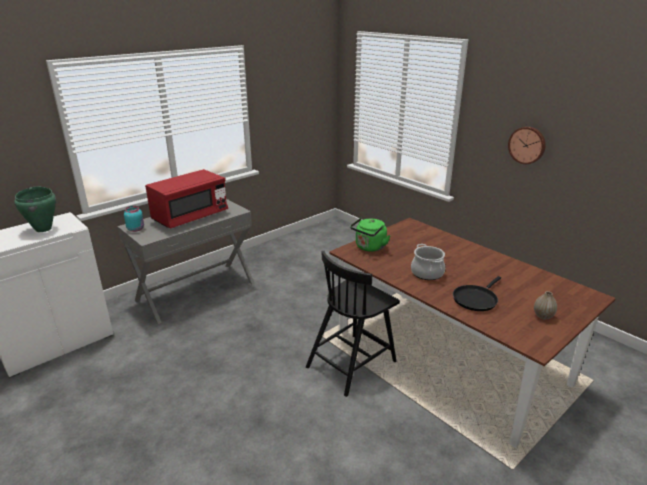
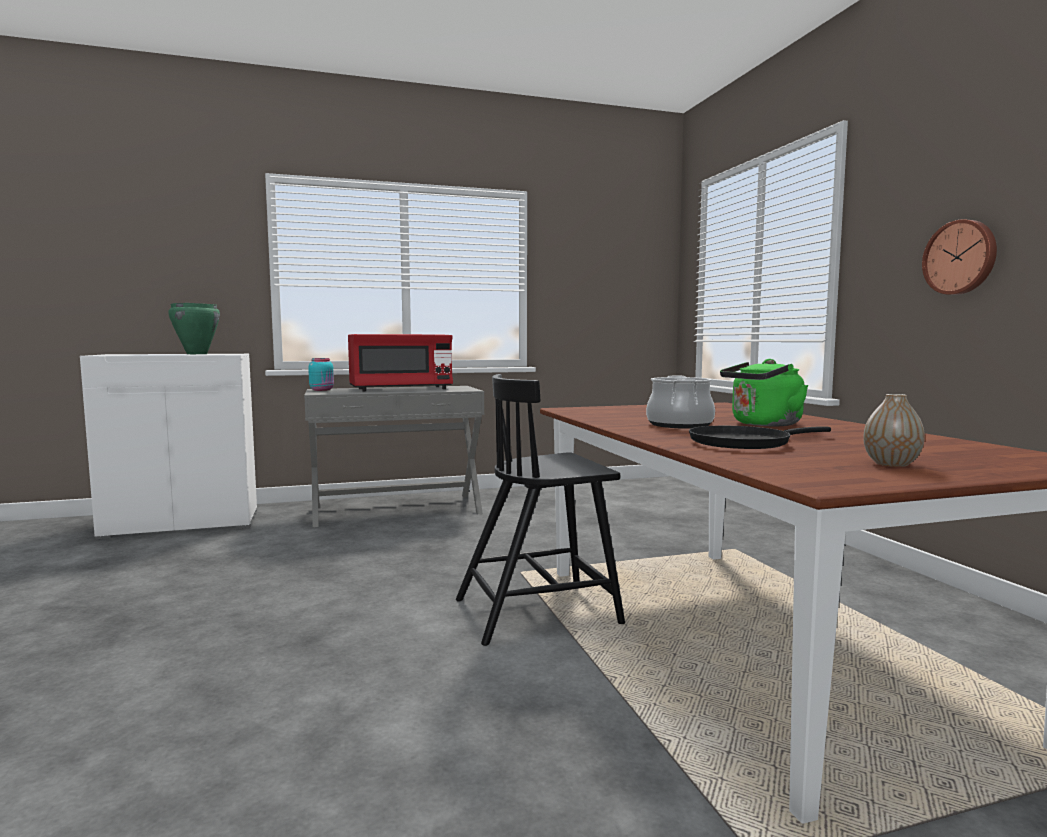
camera: 25 degrees right, 20 degrees down
green kettle [350,218,390,252] -> green kettle moved to [720,359,808,426]

